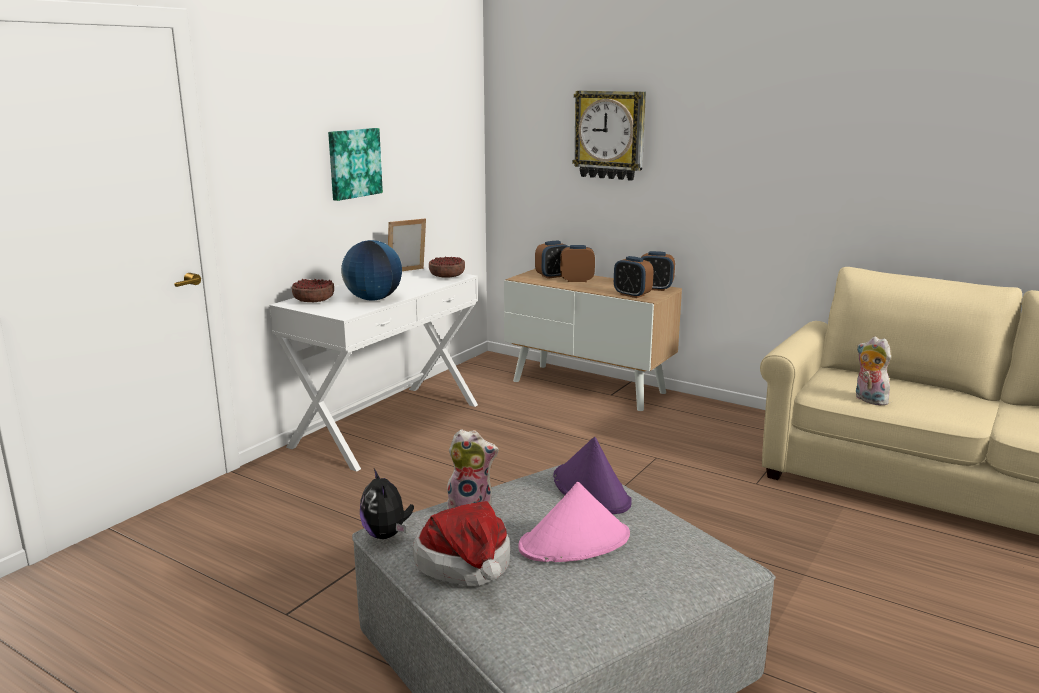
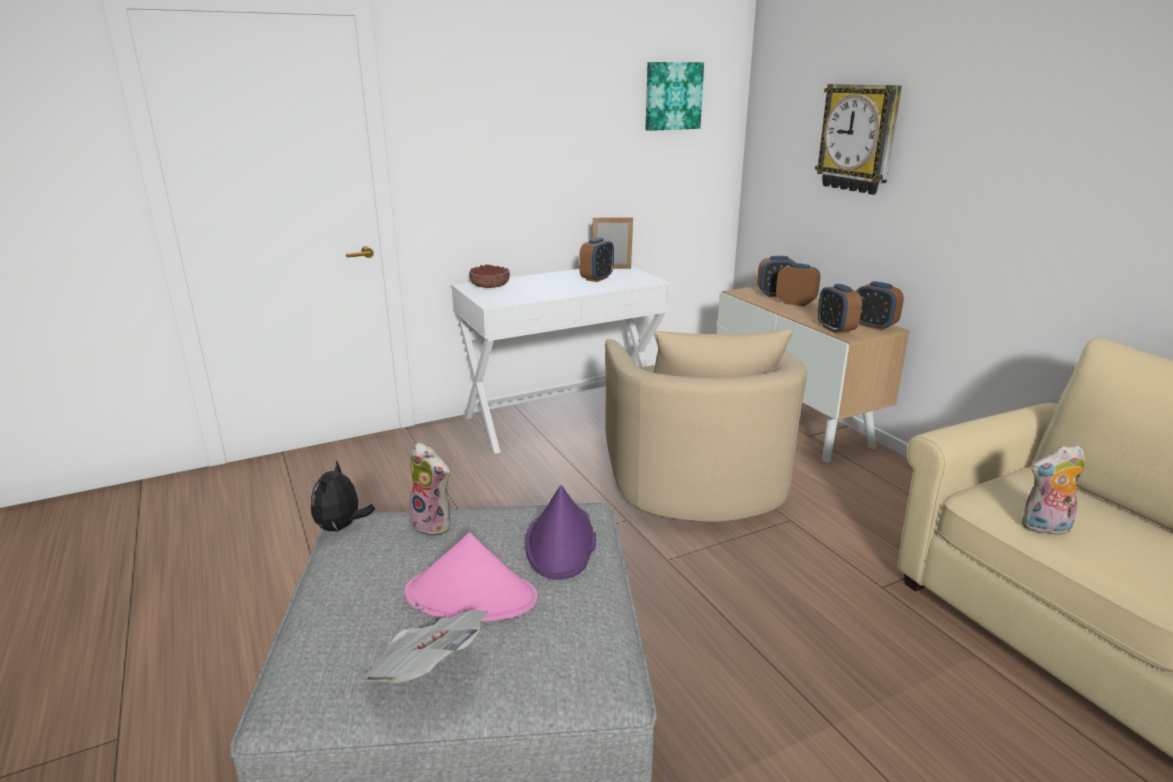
camera: 30 degrees right, 5 degrees up
picture [328,128,383,201] -> picture moved to [646,62,704,131]
globe [341,240,402,301] -> none
hat [413,501,510,586] -> none
bowl [429,256,465,277] -> none
plush toy [856,336,891,406] -> plush toy turned 90 degrees counterclockwise [1022,445,1085,535]
none -> newspaper [361,610,489,684]
none -> alarm clock [579,237,614,282]
none -> beige armchair [605,329,807,522]

